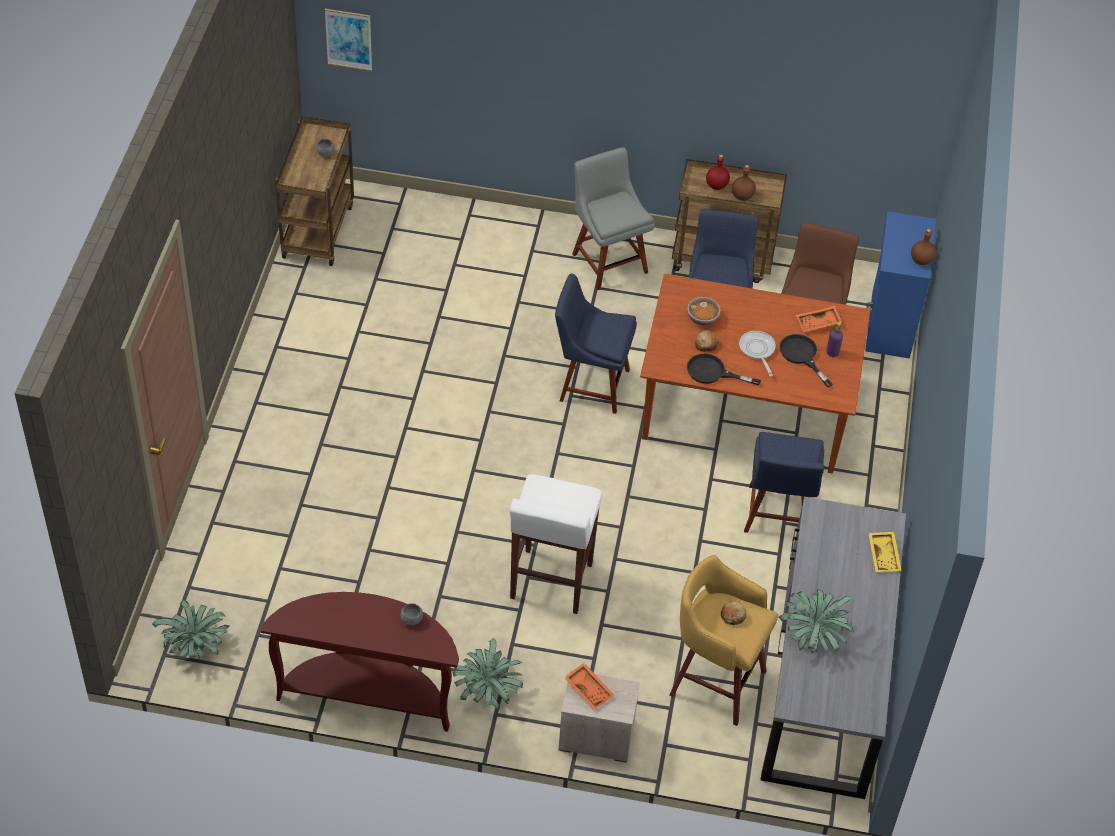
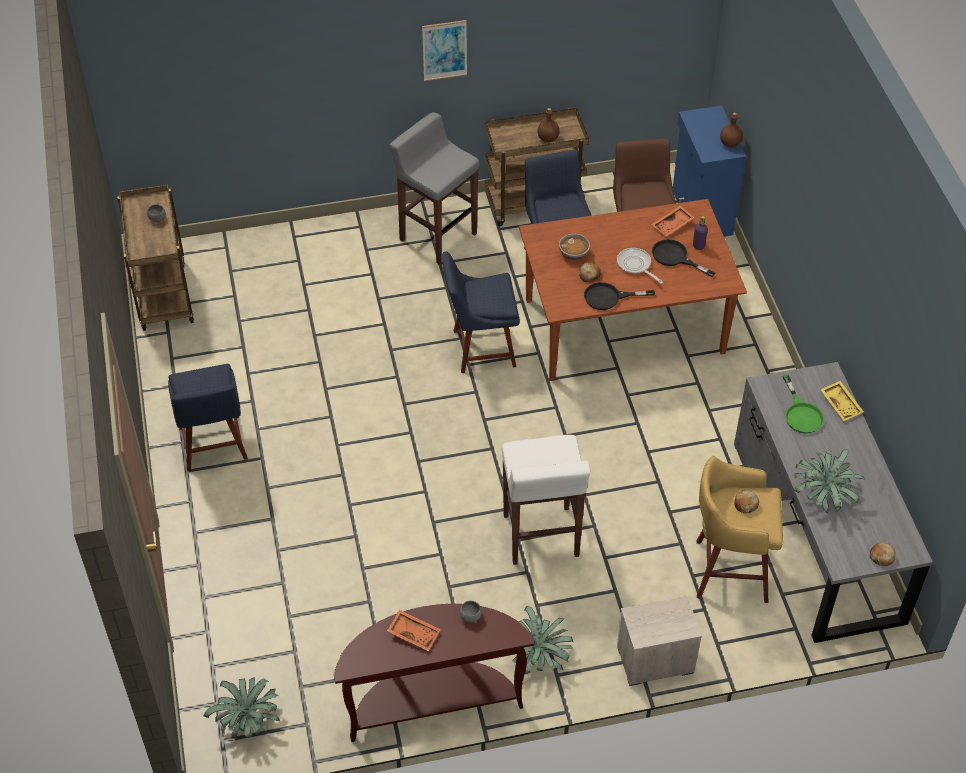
camera: 20 degrees left, 0 degrees up
picture [325,9,372,71] -> picture moved to [422,20,467,81]
orange tray [564,663,614,710] -> orange tray moved to [387,610,441,651]
grey chair [572,147,654,290] -> grey stool [389,112,479,265]
red bottle [706,154,730,190] -> none
blue chair [744,432,824,533] -> blue chair moved to [168,364,248,471]
none -> green frying pan [783,375,824,434]
none -> bread [869,542,896,566]

